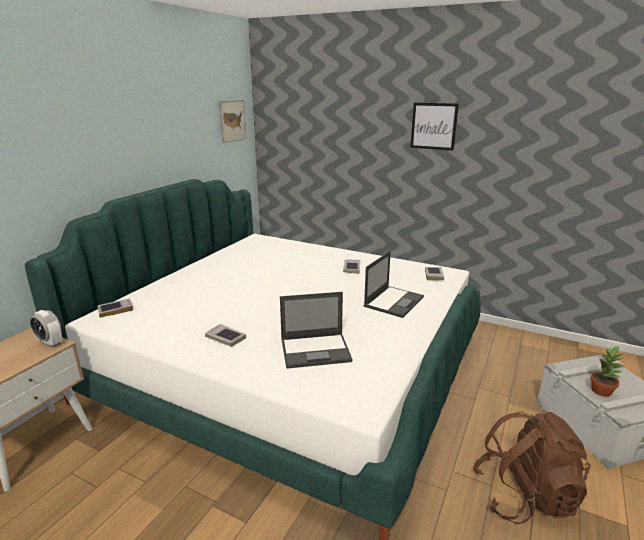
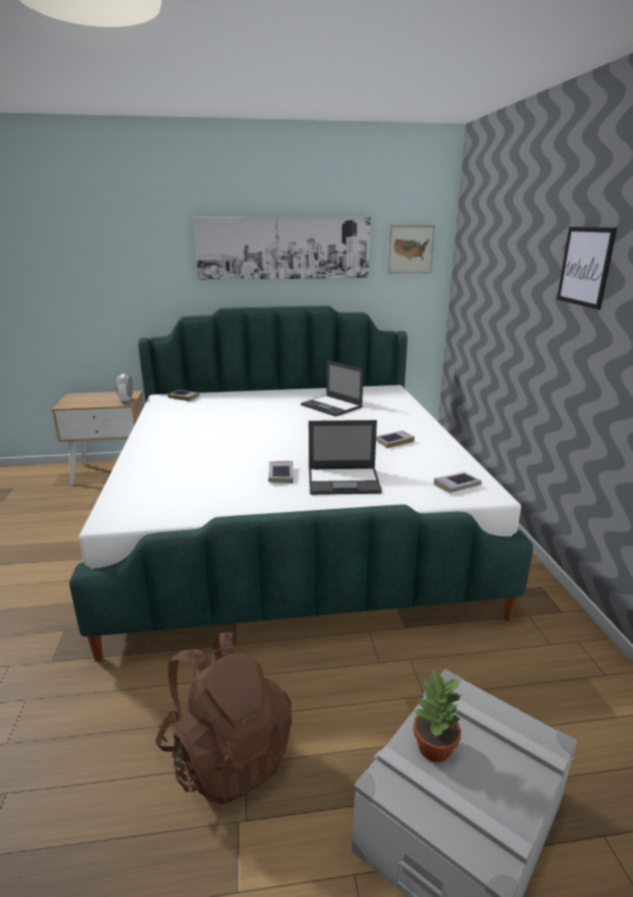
camera: 55 degrees right, 0 degrees up
book [205,324,246,347] -> book moved to [268,461,293,483]
laptop [280,292,353,369] -> laptop moved to [301,360,364,417]
none -> picture [193,217,371,280]

